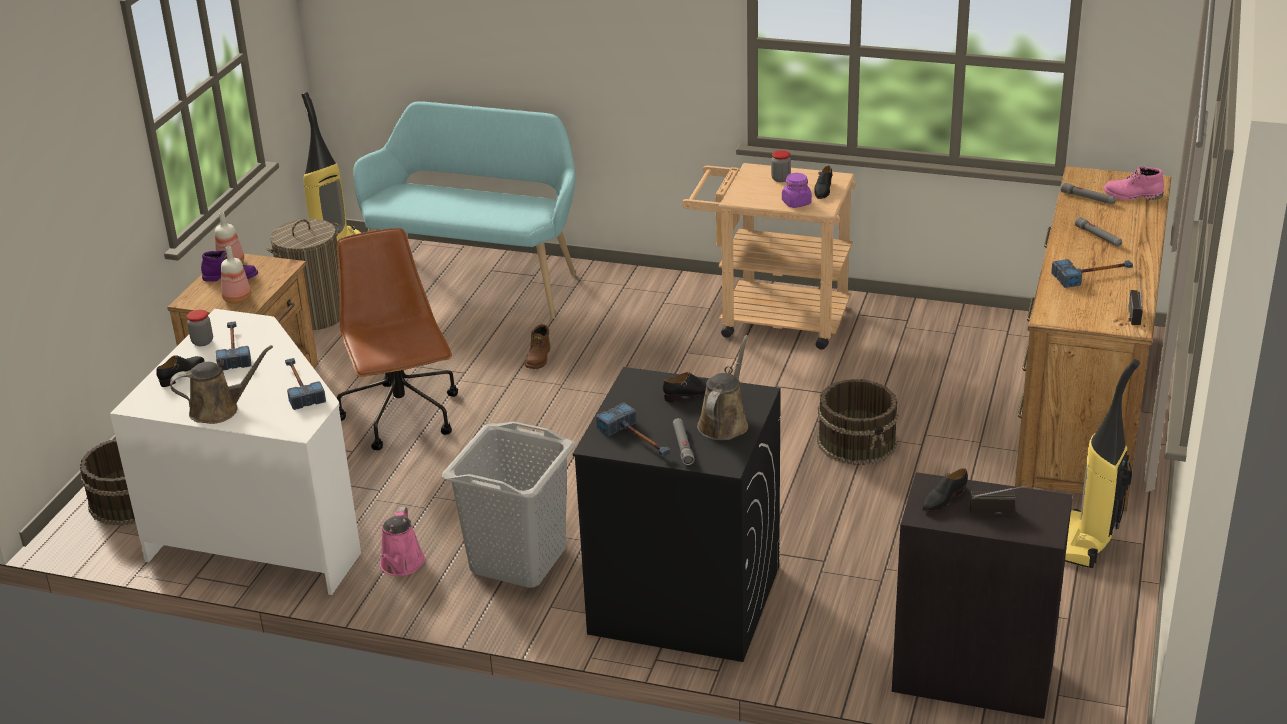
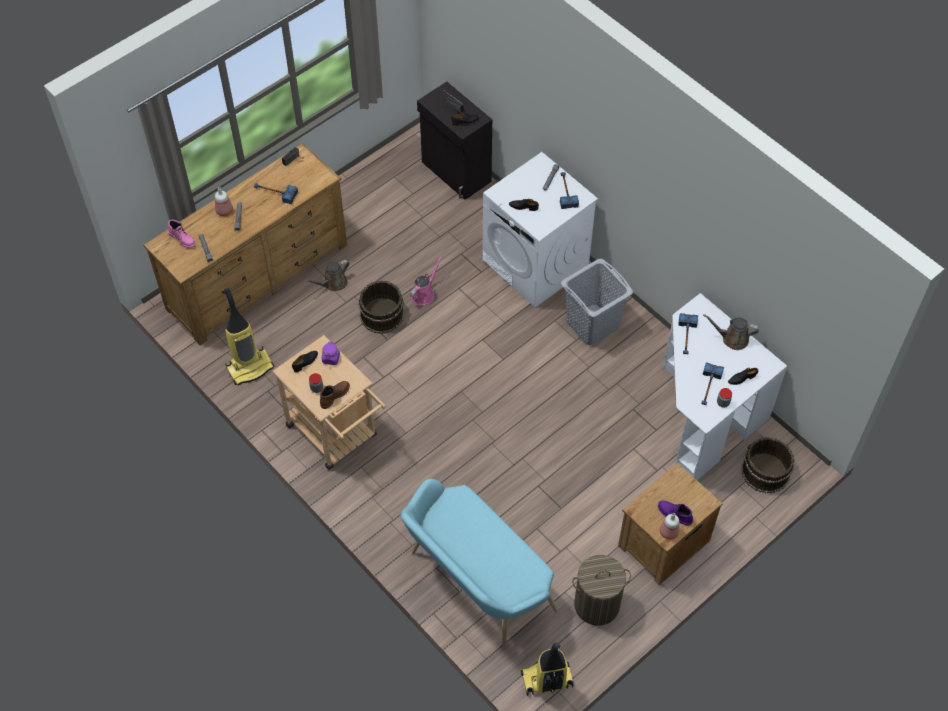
camera: 150 degrees left, 25 degrees up
bottle [221,246,251,304] -> bottle moved to [215,187,233,216]
brown office chair [337,228,458,450] -> none
pink watering can [380,507,425,576] -> pink watering can moved to [410,256,442,305]
brown boot [525,324,550,369] -> brown boot moved to [320,381,350,409]
black washing machine [573,367,781,662] -> white washing machine [483,152,598,308]
brown watering can [697,335,748,440] -> brown watering can moved to [304,260,350,291]
vacuum cleaner [1065,359,1140,568] -> vacuum cleaner moved to [224,288,274,385]

